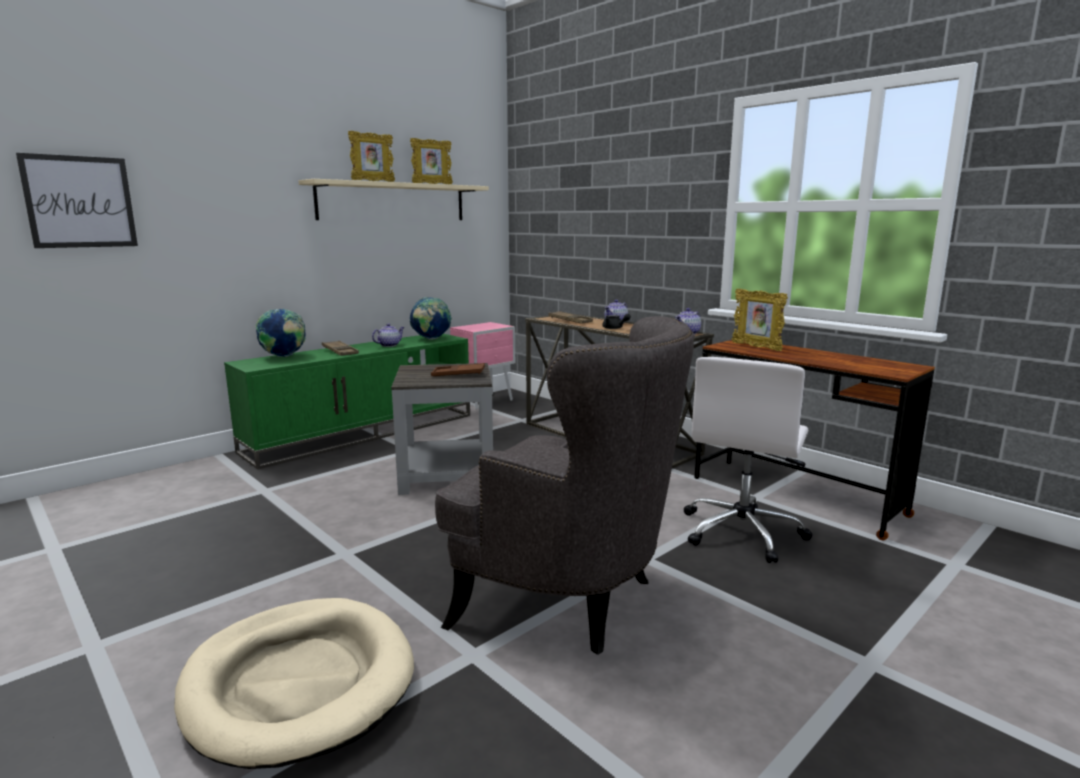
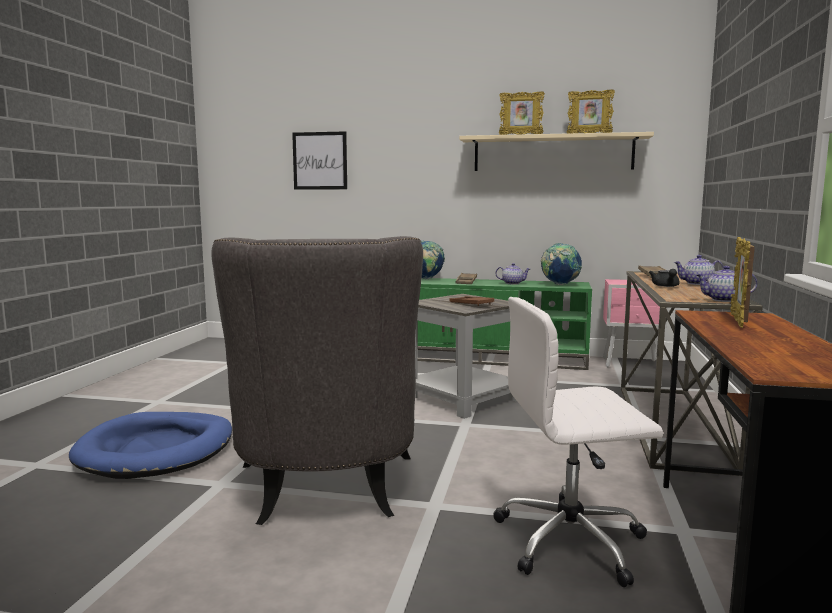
camera: 55 degrees right, 5 degrees down
beige dog bed [174,598,414,769] -> blue dog bed [69,412,232,479]

